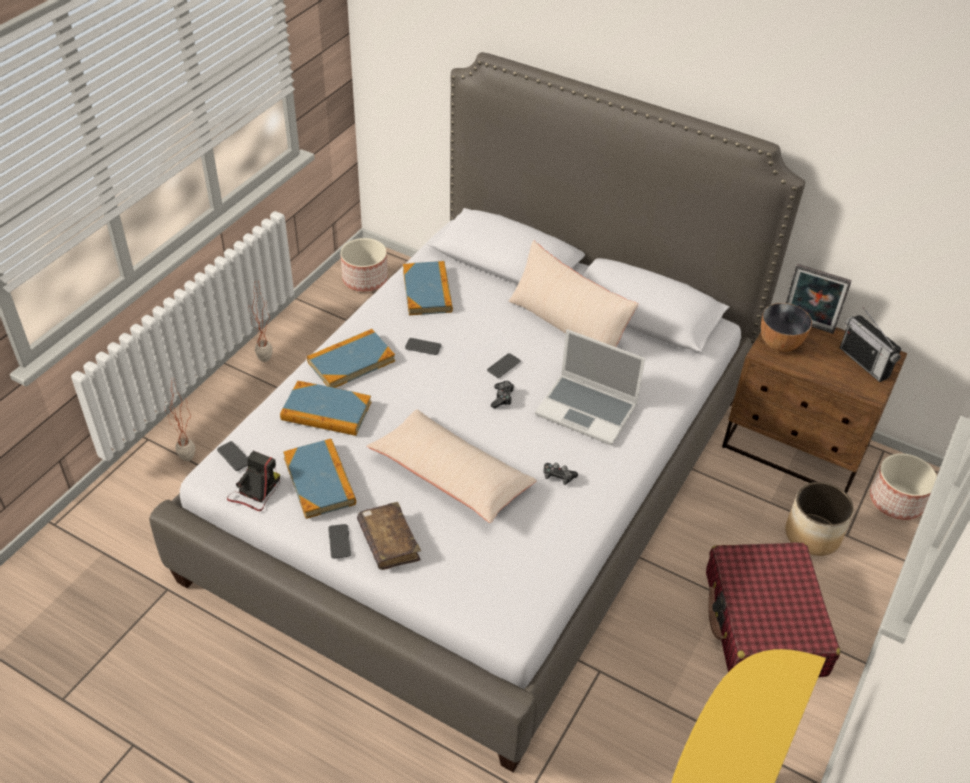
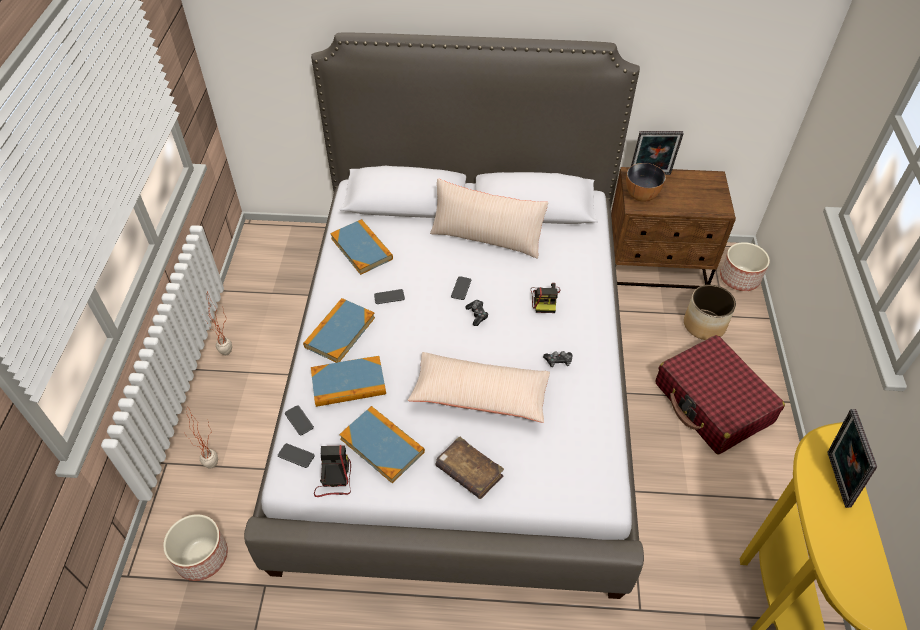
camera: 25 degrees left, 5 degrees up
phone [328,524,351,559] -> phone moved to [285,405,314,435]
planter [340,238,388,292] -> planter moved to [163,514,228,581]
laptop [535,329,645,445] -> camera [531,283,560,313]
radio [840,307,902,382] -> none
none -> picture frame [827,409,877,508]

